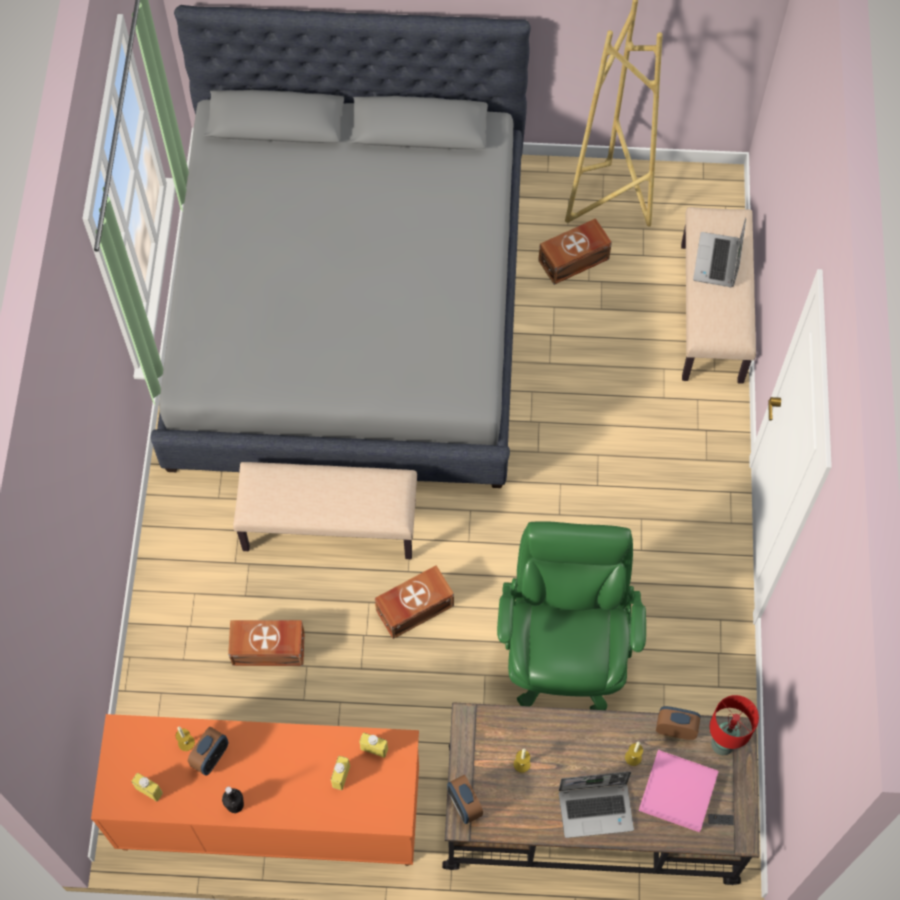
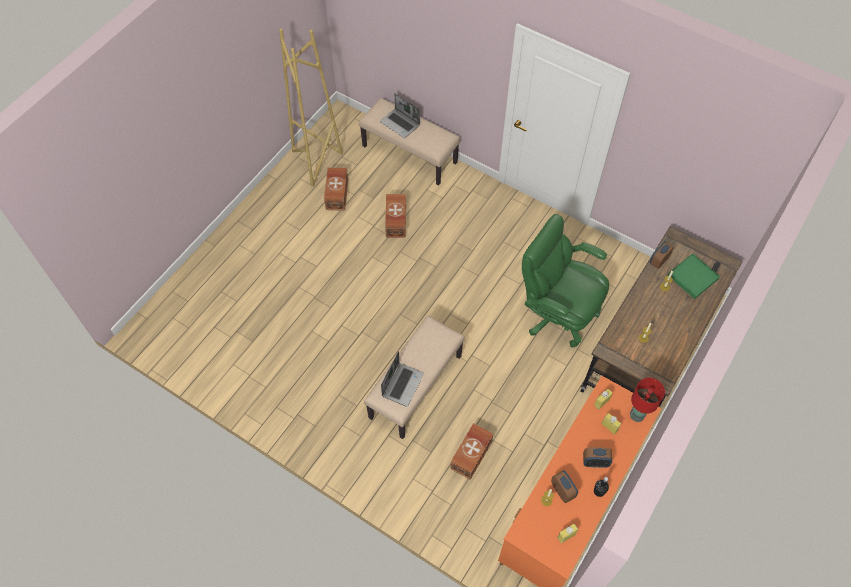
camera: 60 degrees left, 5 degrees down
grey bed [151,5,531,488] -> none
brown storage box [375,565,454,639] -> brown storage box moved to [385,194,406,238]
alarm clock [447,775,483,824] -> alarm clock moved to [583,447,612,468]
laptop [559,771,634,838] -> laptop moved to [381,351,424,407]
pink tray [639,750,719,832] -> green tray [667,253,720,299]
red table lamp [710,695,759,755] -> red table lamp moved to [630,378,665,422]

